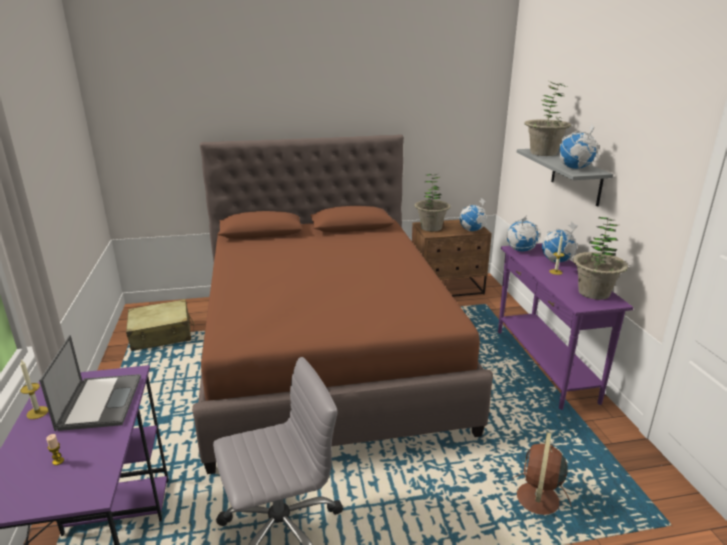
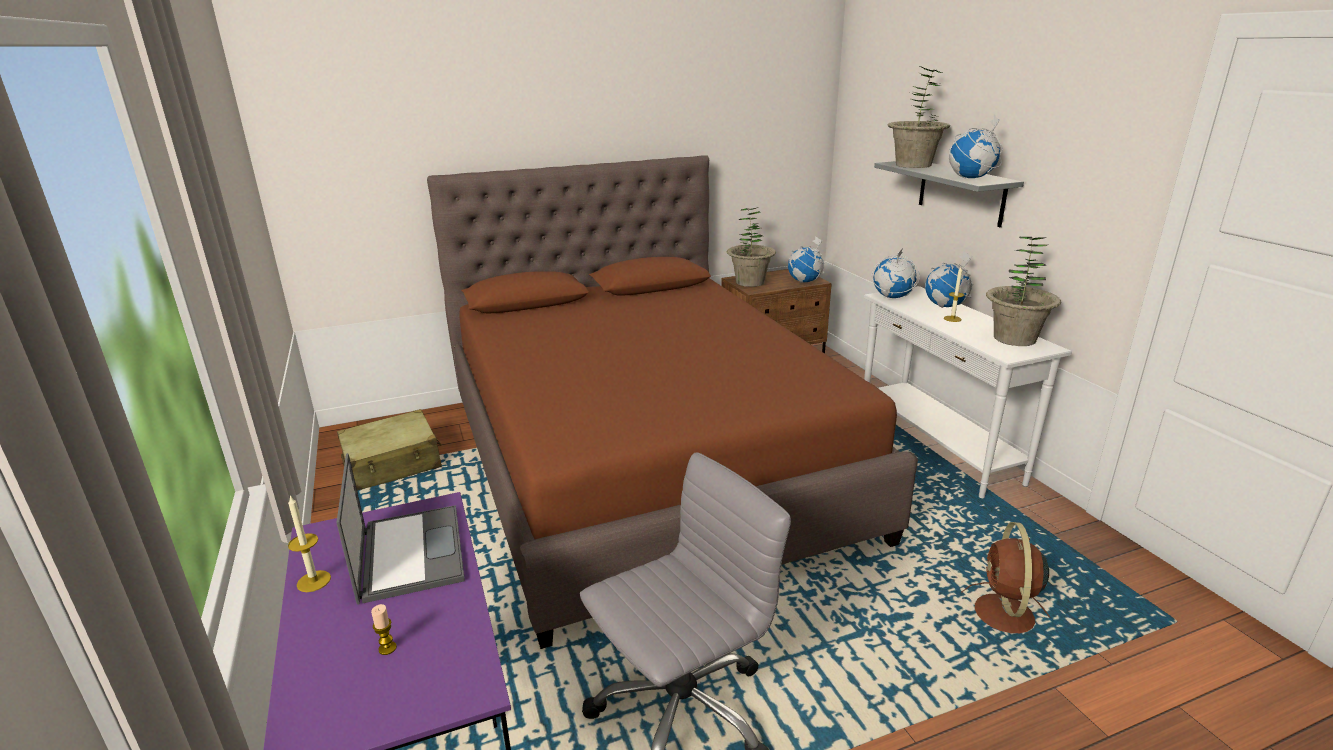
camera: 10 degrees left, 0 degrees up
purple console table [498,243,633,410] -> white console table [864,286,1072,498]

